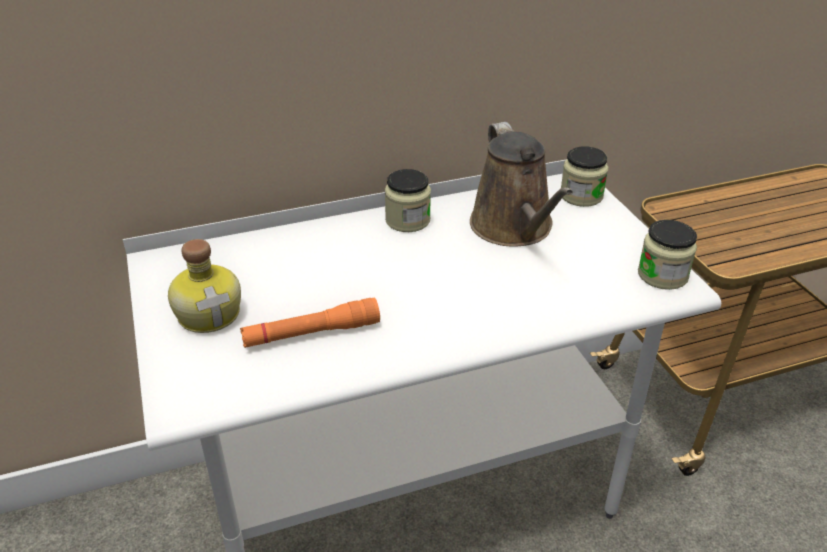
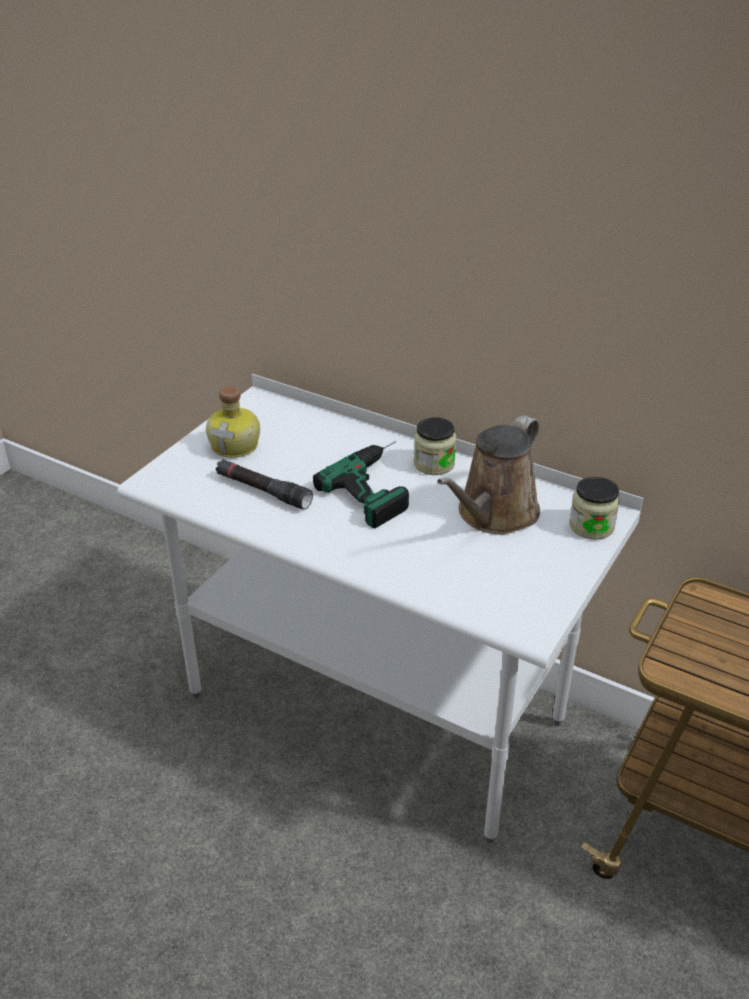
camera: 50 degrees right, 0 degrees up
orange flashlight [240,297,380,348] -> black flashlight [216,459,313,510]
jar [638,220,697,290] -> none
none -> power drill [313,441,409,528]

